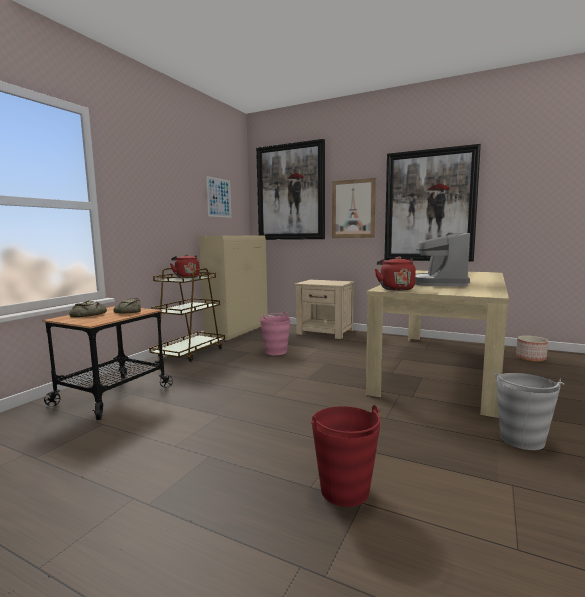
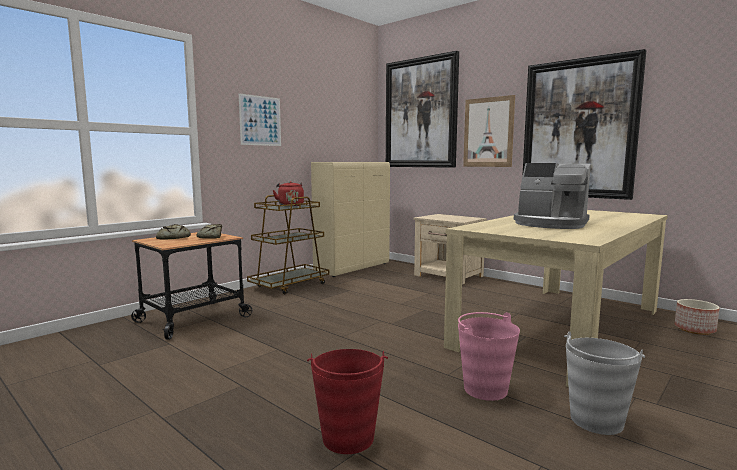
camera: 15 degrees right, 0 degrees up
picture [206,176,231,218] -> picture moved to [239,93,281,146]
pink bucket [260,312,291,355] -> pink bucket moved to [458,312,520,401]
red kettle [375,256,416,291] -> none
coffee machine [415,233,470,287] -> coffee machine turned 90 degrees counterclockwise [514,163,591,229]

